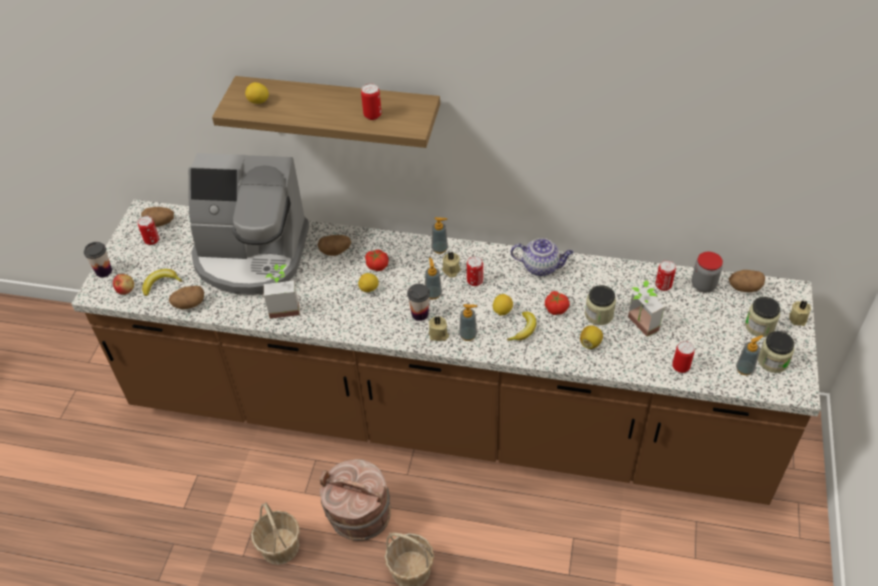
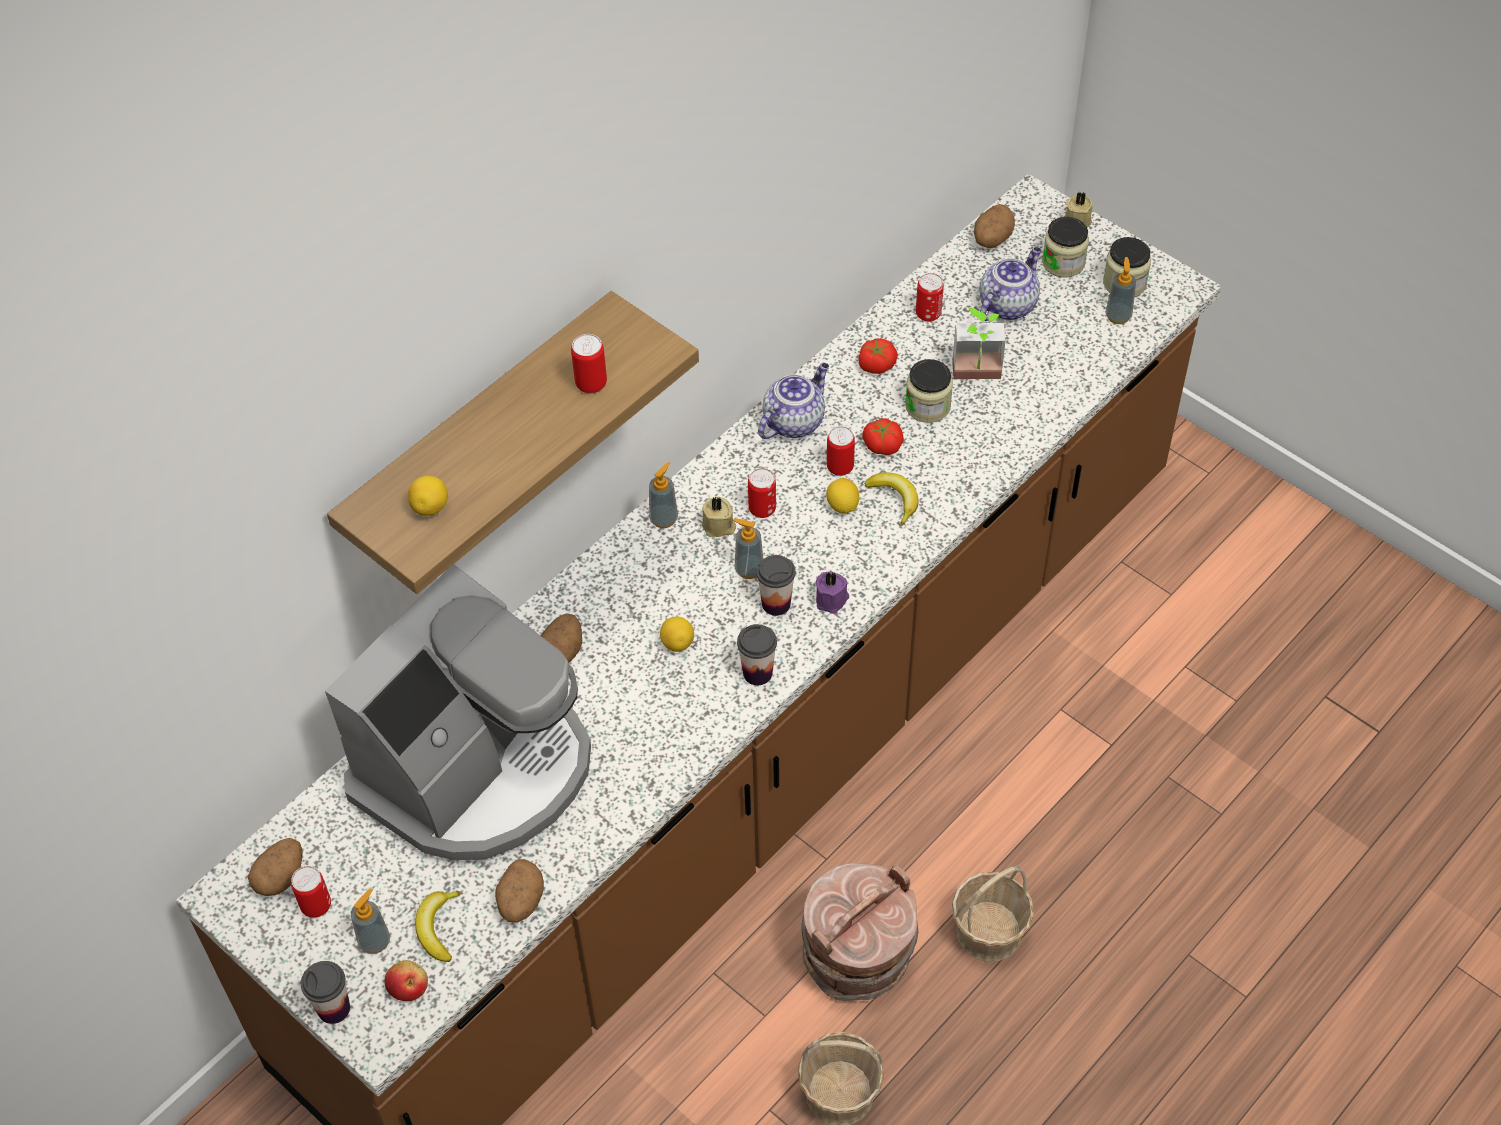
camera: 60 degrees left, 5 degrees up
potted plant [264,264,300,319] -> none
tomato [365,250,389,271] -> tomato moved to [858,338,898,374]
beige candle [429,316,449,341] -> purple candle [816,571,849,614]
soap dispenser [459,304,477,341] -> soap dispenser moved to [351,888,390,954]
lemon [580,325,603,349] -> none
can [672,341,695,373] -> can moved to [827,426,855,476]
jar [692,252,723,292] -> none
none -> cup [737,624,777,685]
none -> teapot [979,247,1041,321]

